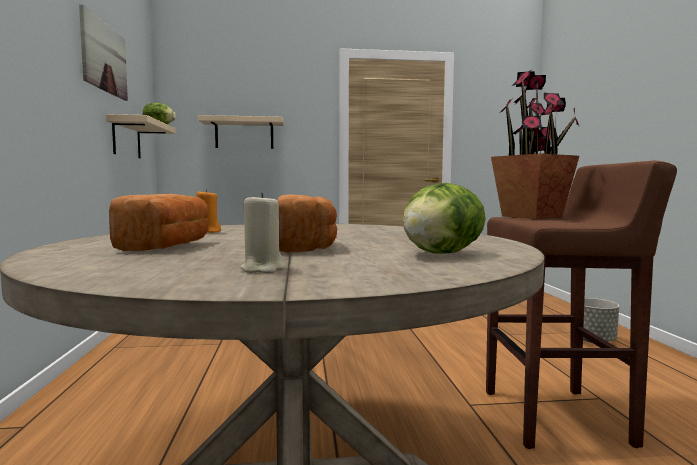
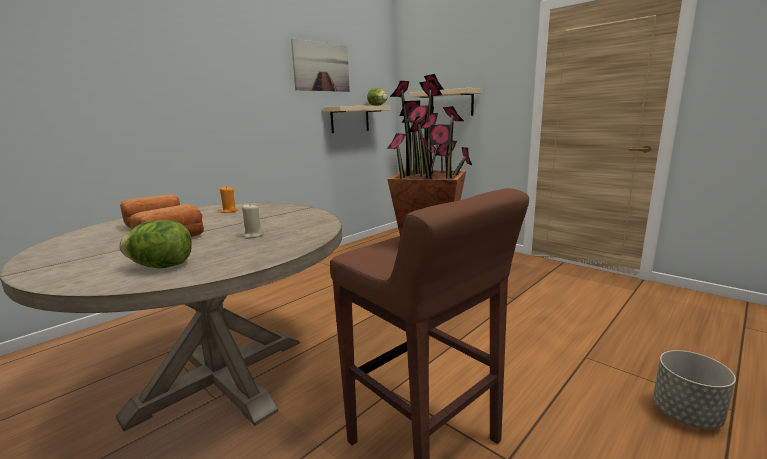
camera: 50 degrees right, 10 degrees up
beige candle [240,193,286,274] -> beige candle moved to [242,203,264,239]

